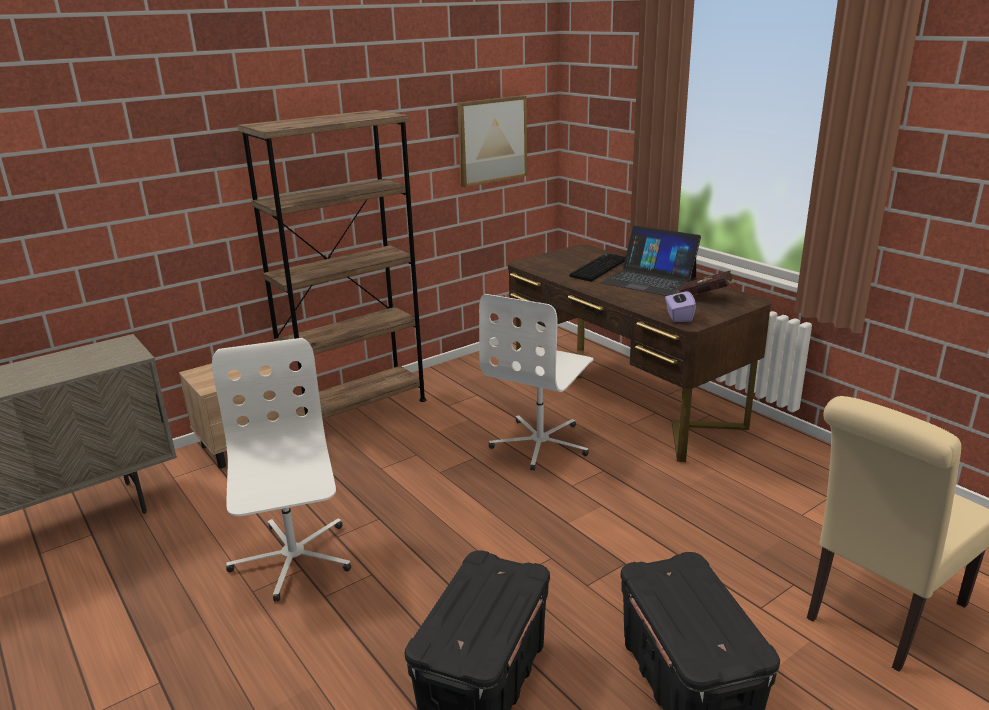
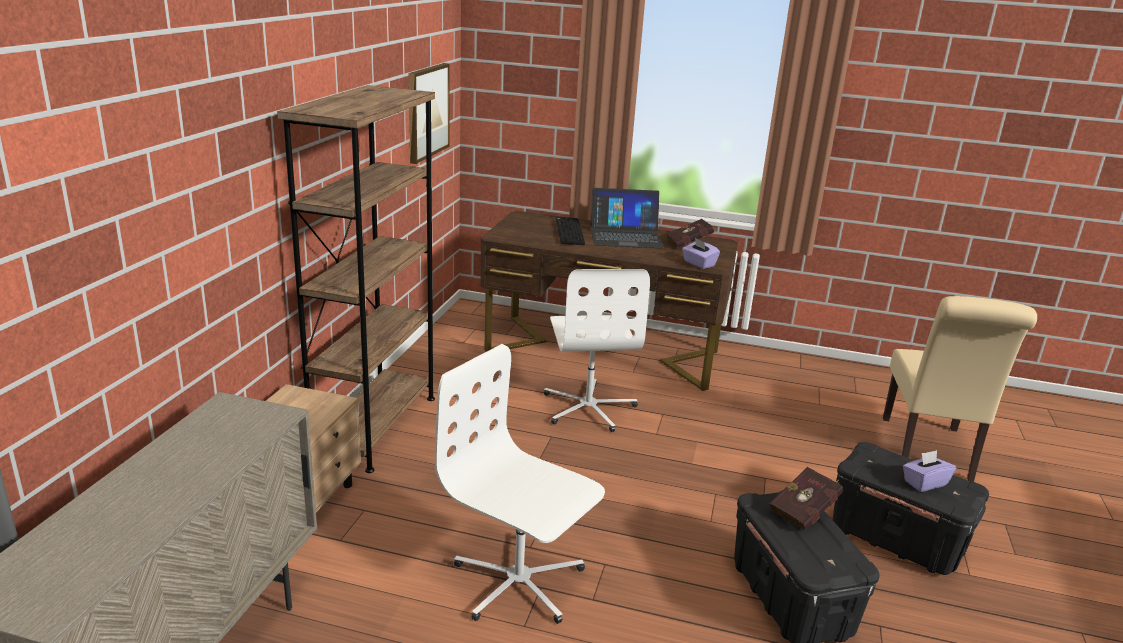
camera: 40 degrees left, 0 degrees up
none -> red book [769,467,843,531]
none -> purple tissue box [903,450,956,492]

